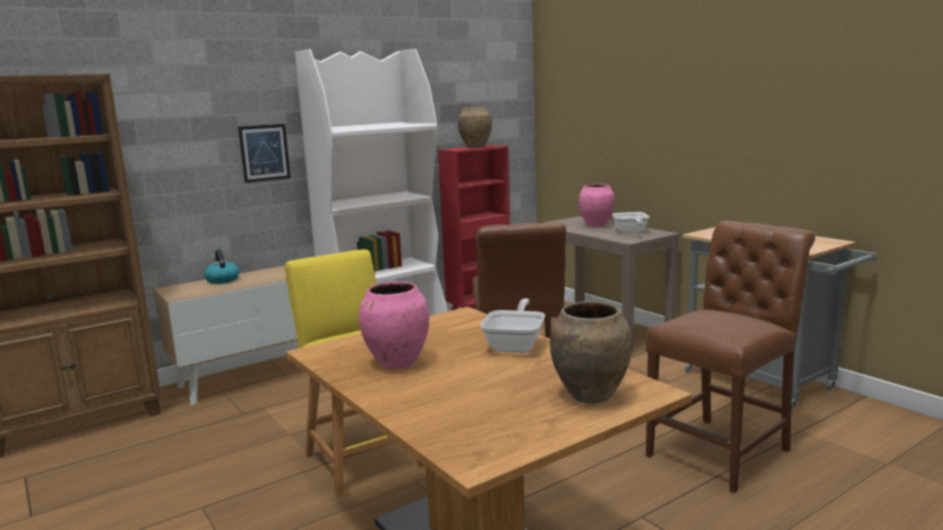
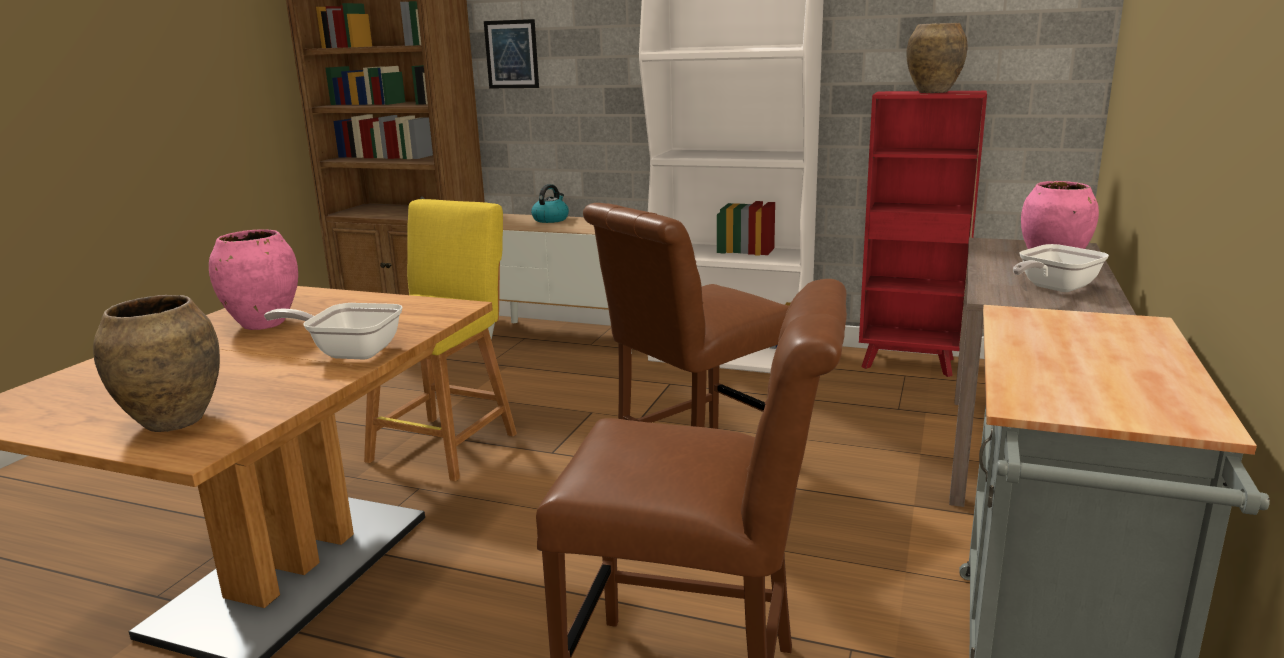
camera: 55 degrees right, 5 degrees up
picture [238,124,291,183] -> picture moved to [484,19,539,88]
frying pan [480,299,545,353] -> frying pan turned 150 degrees counterclockwise [264,303,403,360]

